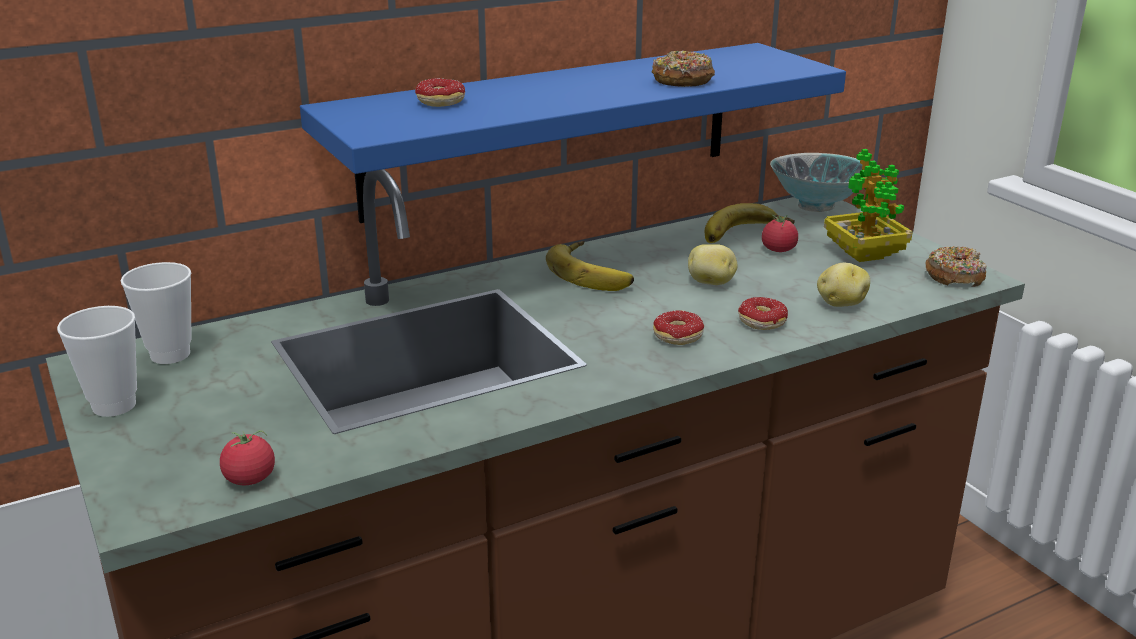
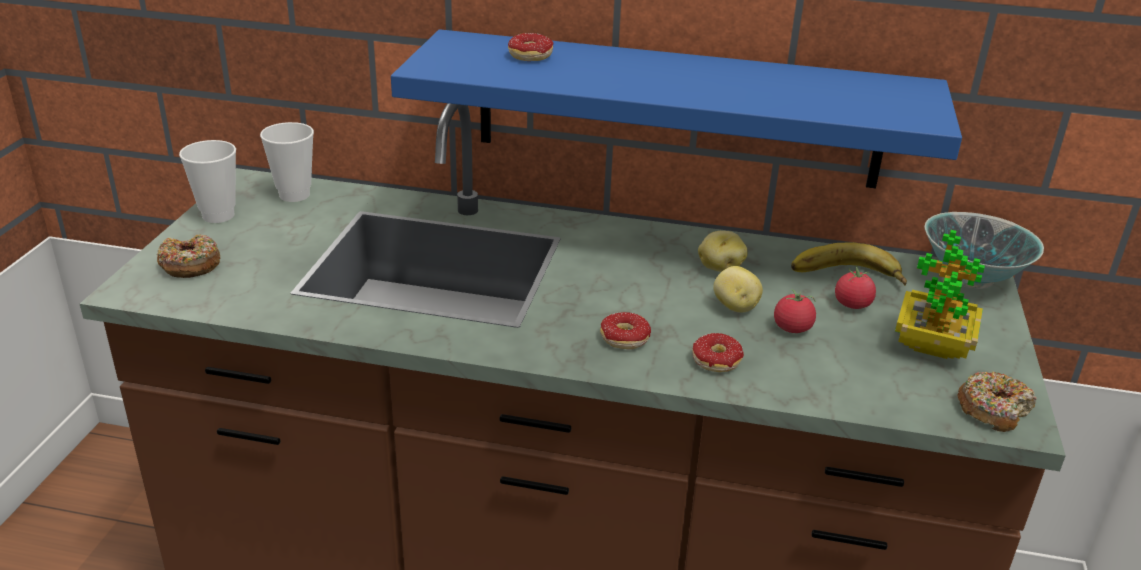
camera: 40 degrees right, 5 degrees up
tomato [220,430,275,485] -> tomato moved to [774,289,816,333]
banana [546,241,634,291] -> none
donut [652,50,715,87] -> donut moved to [157,234,220,278]
potato [817,263,870,307] -> potato moved to [698,231,748,272]

